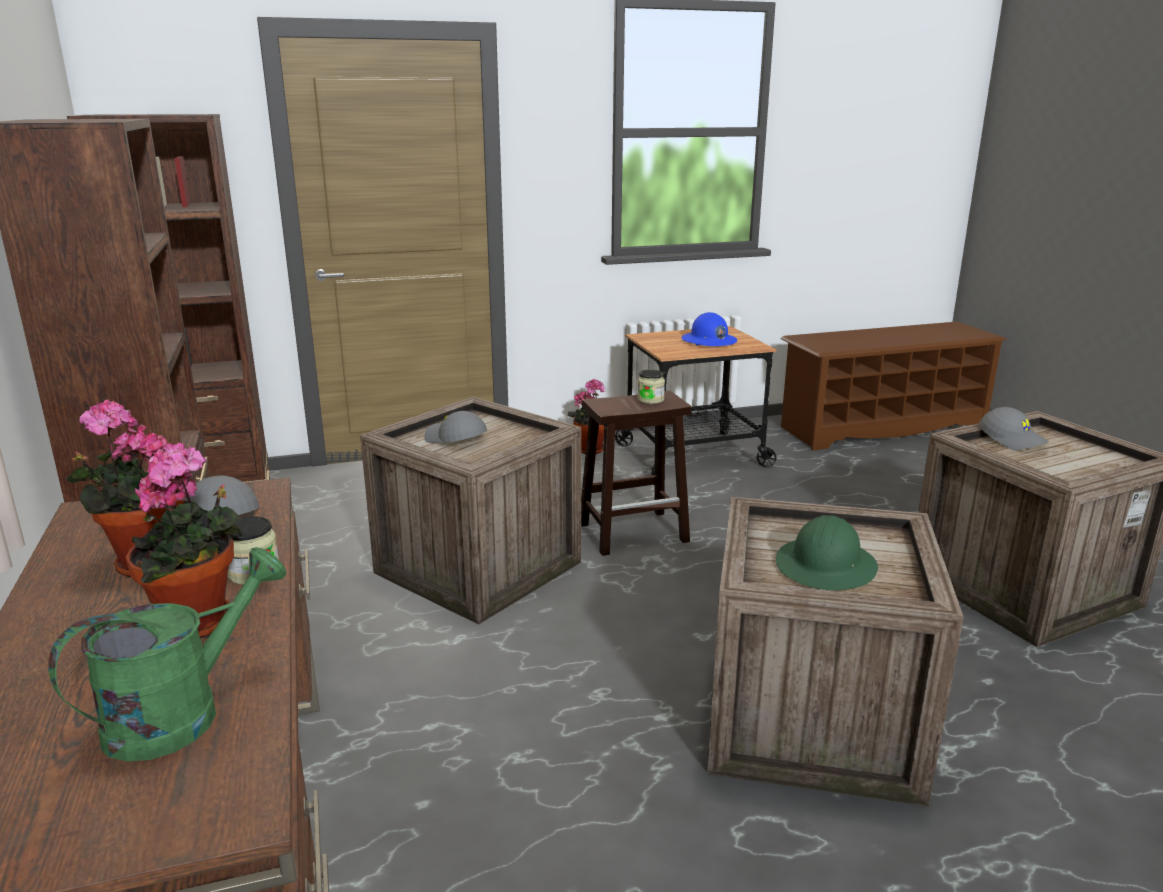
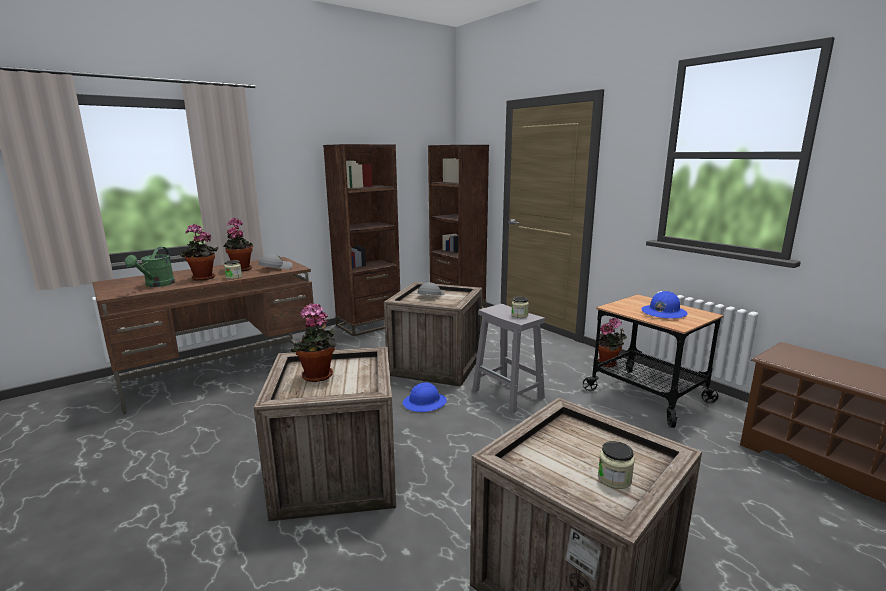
camera: 70 degrees right, 5 degrees down
green watering can [48,547,287,762] -> green watering can turned 75 degrees clockwise [125,247,175,287]
brown stool [581,390,692,556] -> grey stool [472,304,545,413]
green hard hat [776,515,878,590] -> potted plant [291,303,337,382]
grey cap [979,407,1049,451] -> none
none -> blue hard hat [403,382,447,412]
none -> jar [598,441,634,489]

